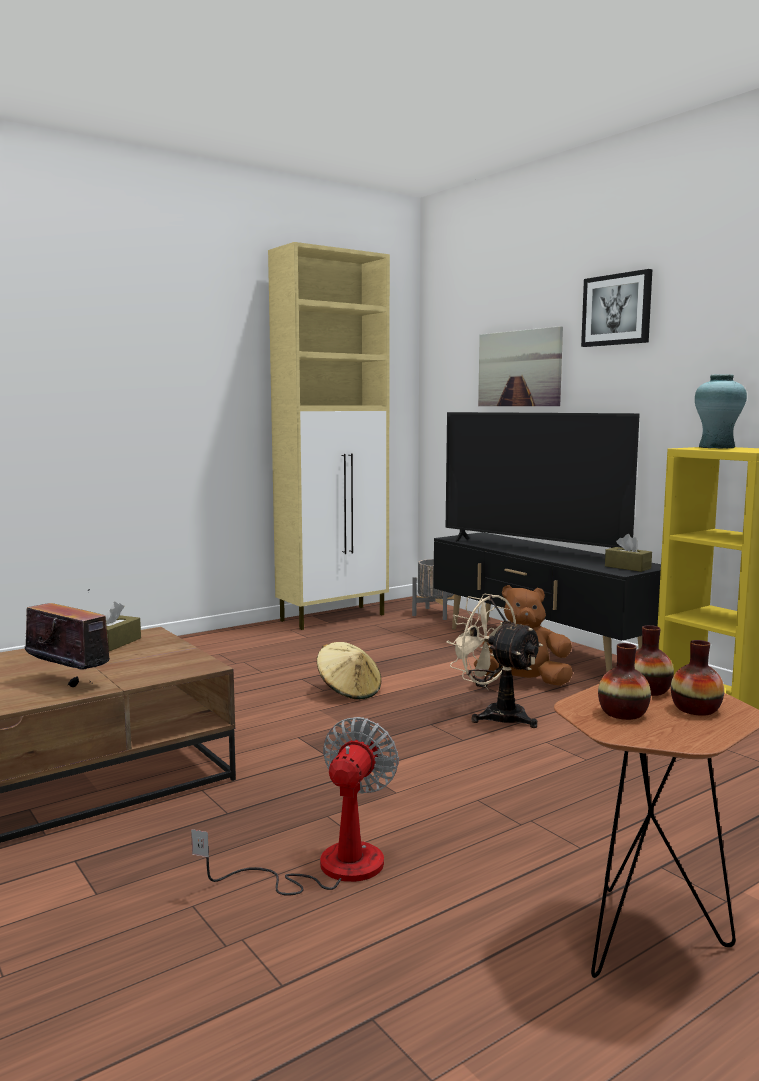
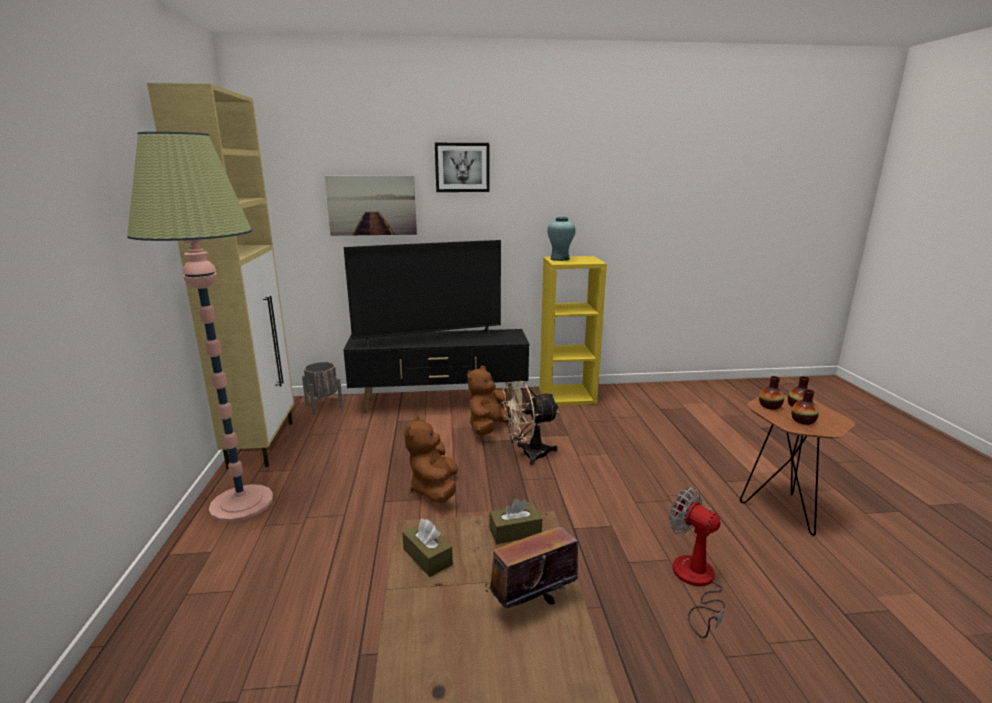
camera: 60 degrees left, 10 degrees up
beige hat [317,642,381,699] -> brown plush toy [404,416,458,503]
brown tissue box [605,534,652,572] -> brown tissue box moved to [489,498,542,544]
none -> floor lamp [127,132,273,522]

